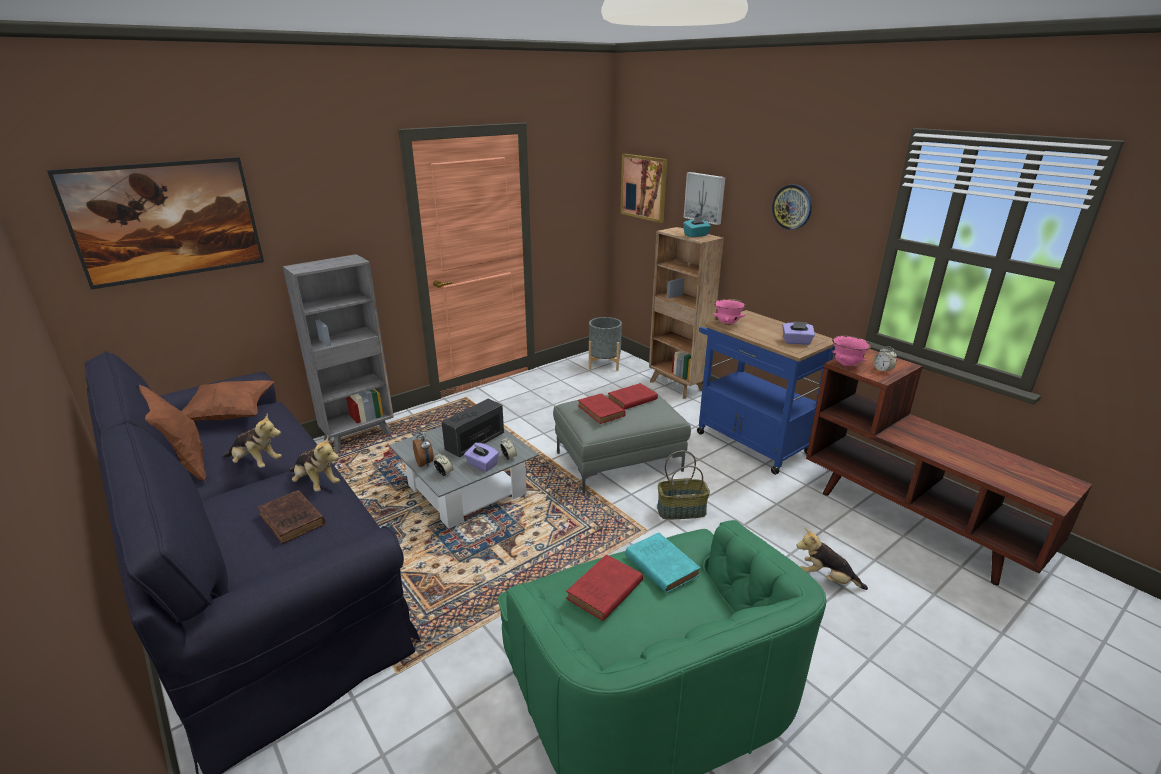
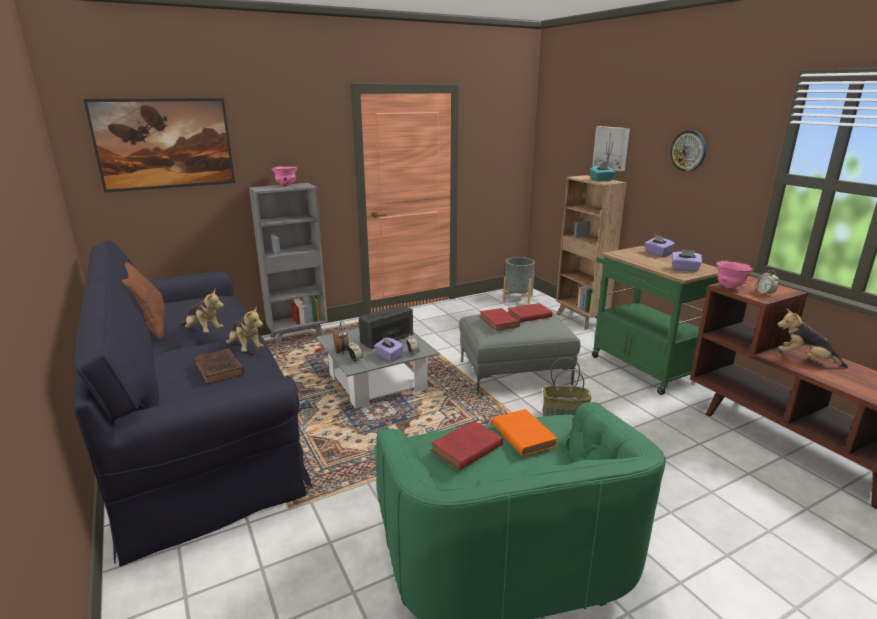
camera: 10 degrees right, 5 degrees down
brown pillow [181,380,274,421] -> none
picture [620,154,667,223] -> none
turquoise book [625,533,701,593] -> orange book [492,409,558,456]
blue cart [697,310,835,475] -> green cart [592,246,720,395]
pink bowl [713,299,746,325] -> pink bowl moved to [271,166,299,186]
plush toy [796,528,868,590] -> plush toy moved to [777,308,848,368]
none -> purple tissue box [645,234,675,257]

